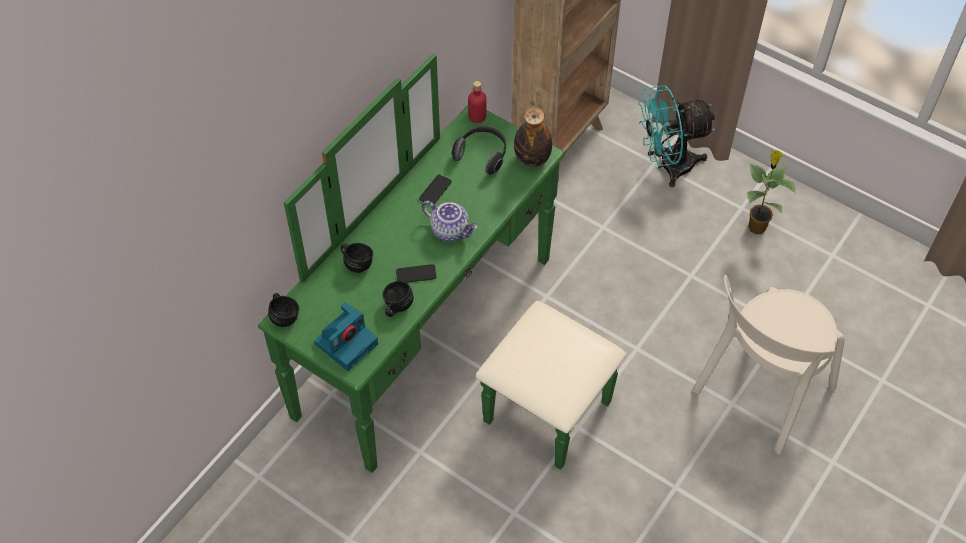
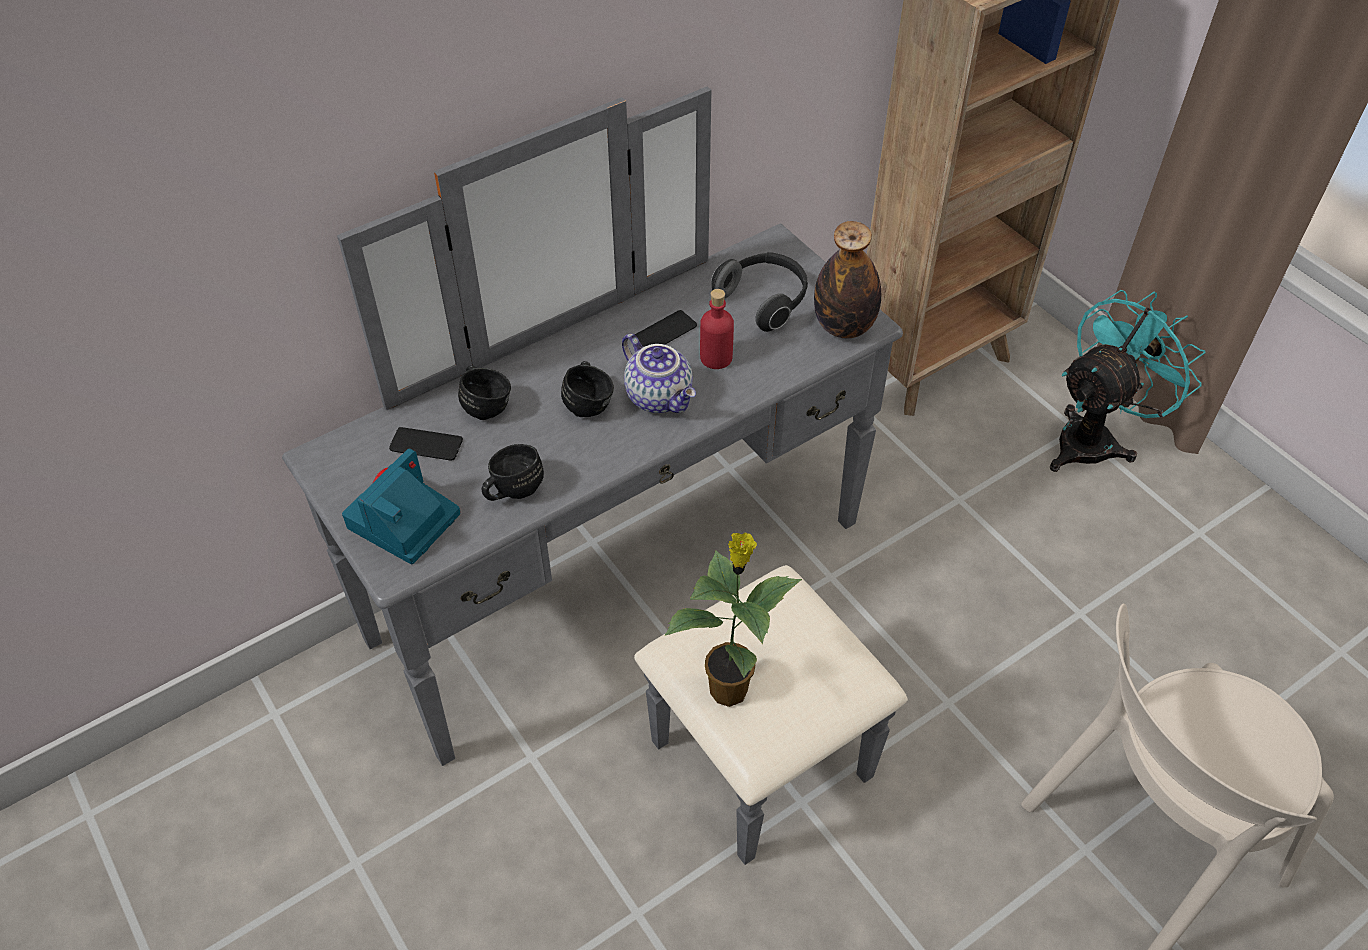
camera: 20 degrees right, 5 degrees down
green dresser [258,53,626,473] -> grey dresser [282,86,908,865]
black mug [268,293,299,327] -> black mug moved to [561,361,614,417]
camera [314,302,378,371] -> camera turned 150 degrees clockwise [342,448,461,564]
phone [396,264,437,283] -> phone moved to [389,427,463,460]
red bottle [468,81,486,123] -> red bottle moved to [700,289,734,369]
turquoise fan [638,85,716,187] -> turquoise fan turned 135 degrees clockwise [1050,290,1206,472]
potted plant [747,150,796,234] -> potted plant moved to [665,532,802,707]

